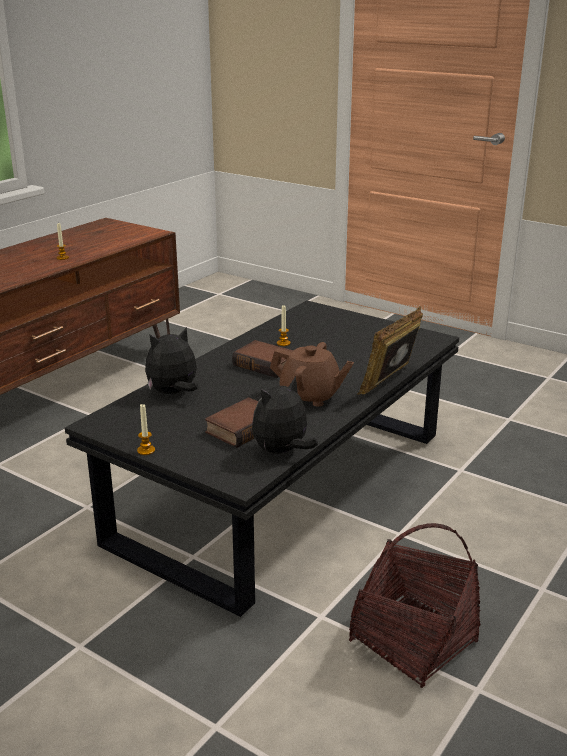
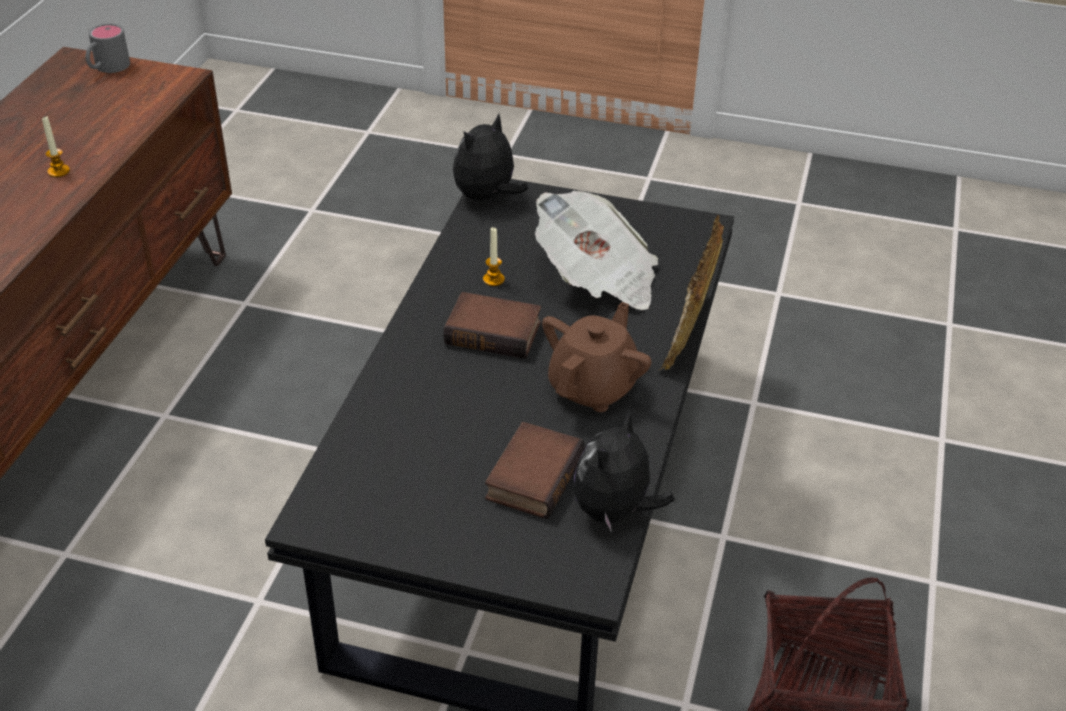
camera: 20 degrees left, 15 degrees up
candle [137,403,155,455] -> none
plush toy [145,327,198,394] -> plush toy moved to [453,113,528,200]
brown teapot [270,342,354,407] -> brown teapot turned 60 degrees counterclockwise [542,302,652,412]
none -> grey mug [85,23,130,73]
none -> newspaper [535,191,658,310]

